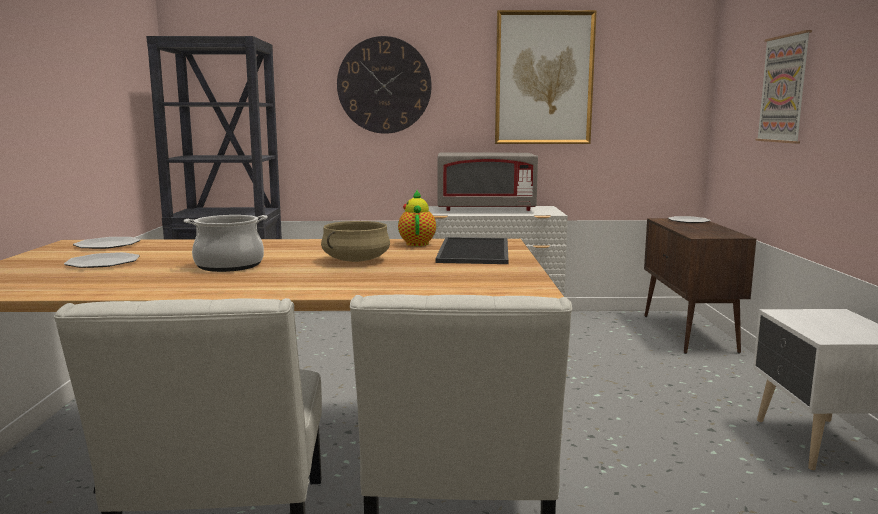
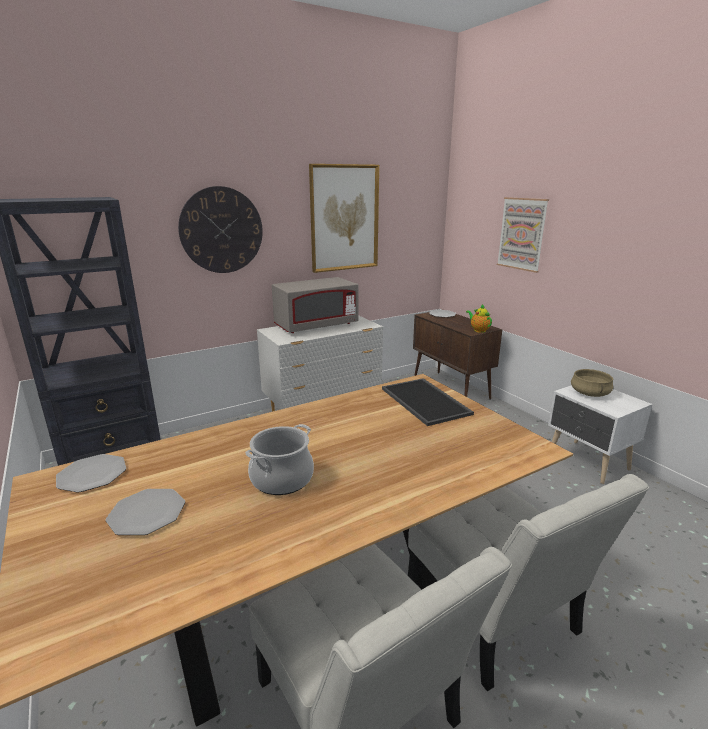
camera: 30 degrees left, 10 degrees up
beige cooking pot [321,221,390,262] -> beige cooking pot moved to [571,369,613,397]
teapot [398,190,436,246] -> teapot moved to [466,304,492,333]

